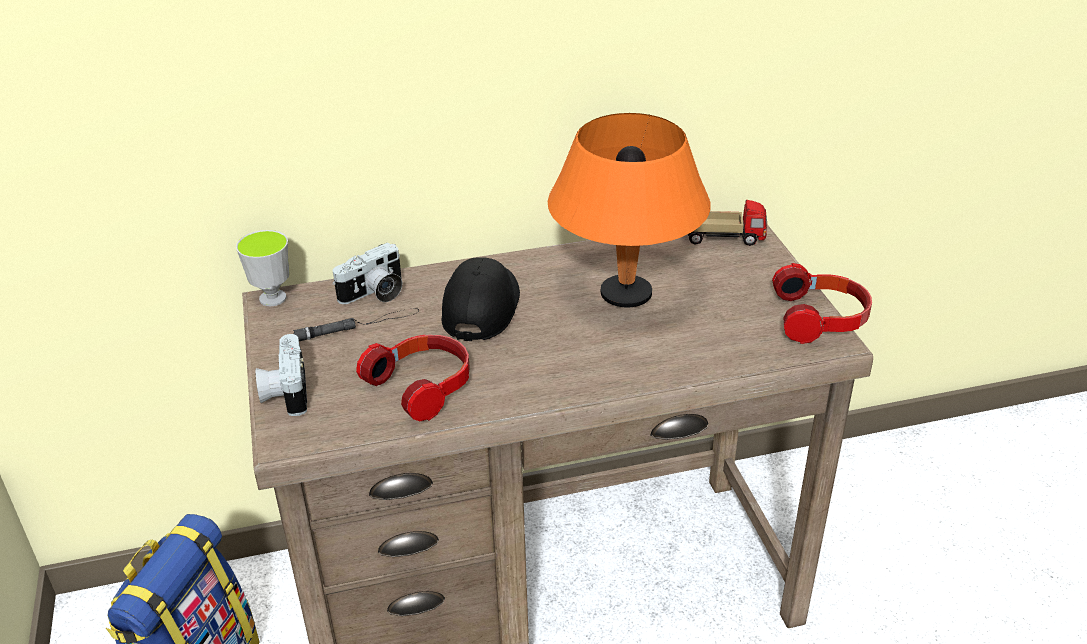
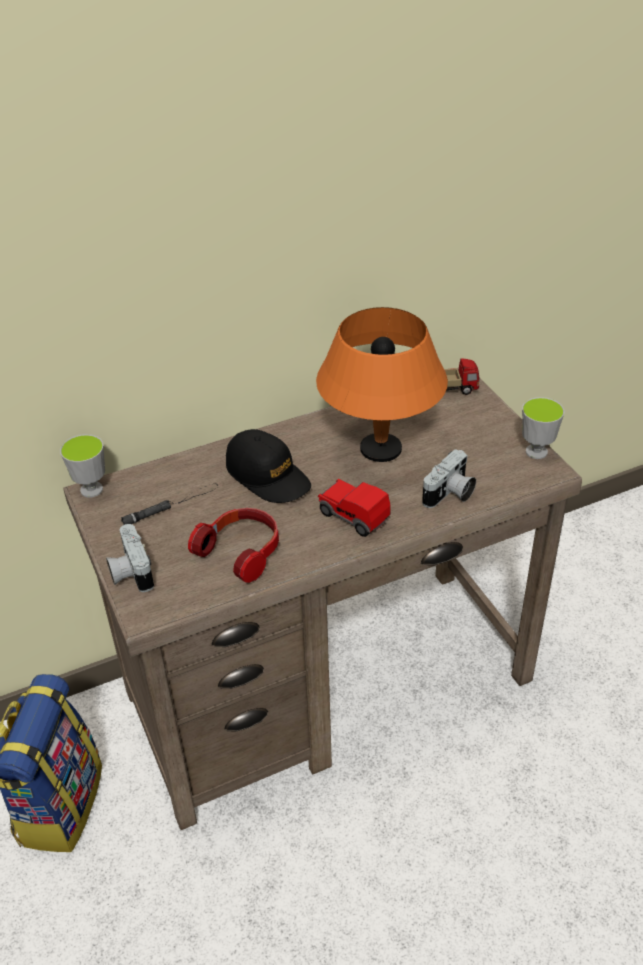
camera: 10 degrees left, 5 degrees up
camera [333,242,402,304] -> camera moved to [422,449,476,508]
black cap [442,257,520,341] -> black cap turned 135 degrees clockwise [226,429,311,503]
headphones [772,263,872,344] -> cup [522,397,565,459]
none -> toy car [318,479,391,537]

